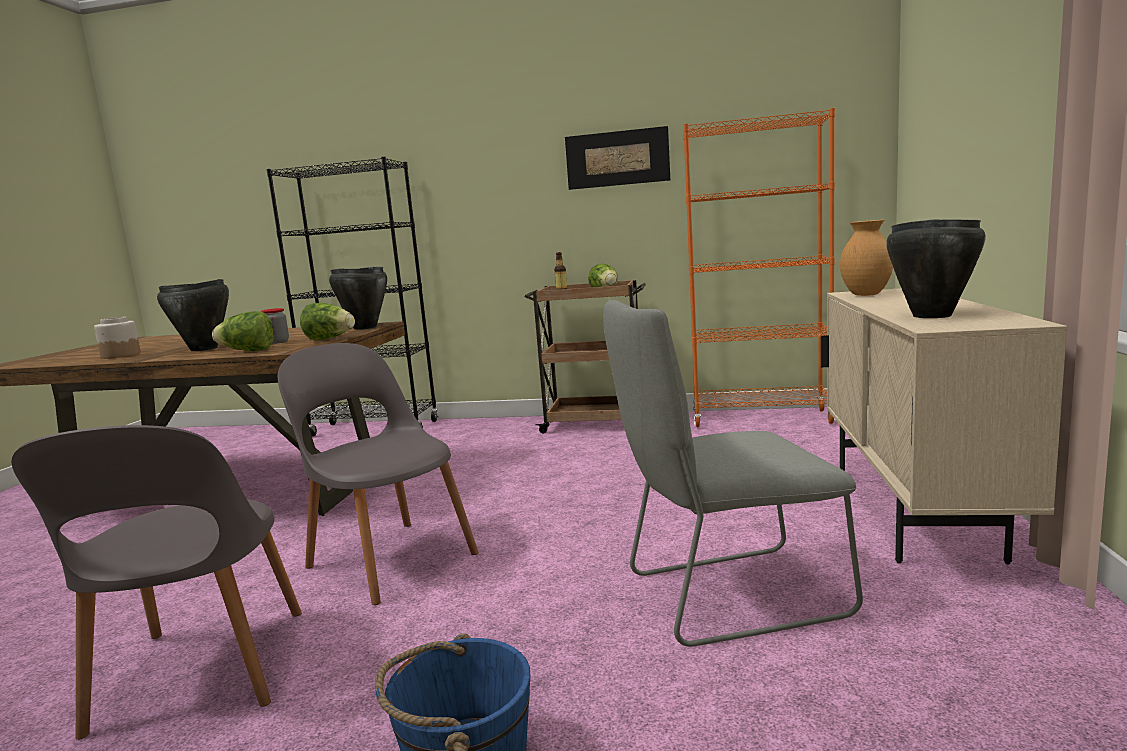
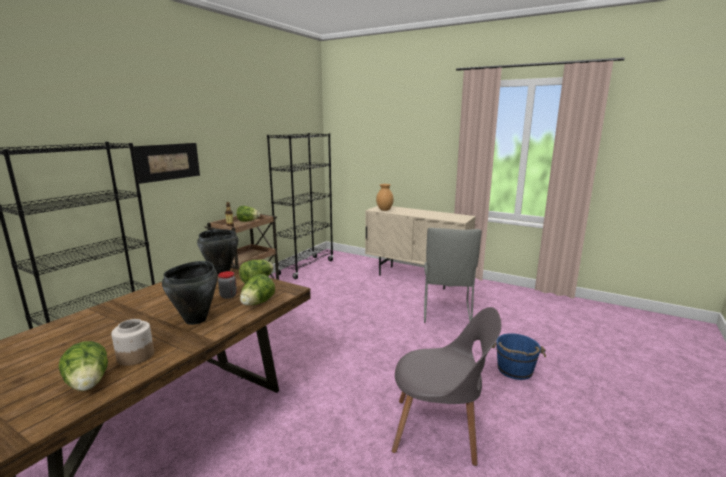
camera: 70 degrees left, 5 degrees up
grey chair [278,343,479,605] -> none
picture [565,126,670,190] -> picture moved to [133,143,200,184]
orange bookcase [683,108,836,427] -> black bookcase [267,133,334,279]
black cooking pot [886,219,986,318] -> none
none -> lettuce [58,341,108,391]

